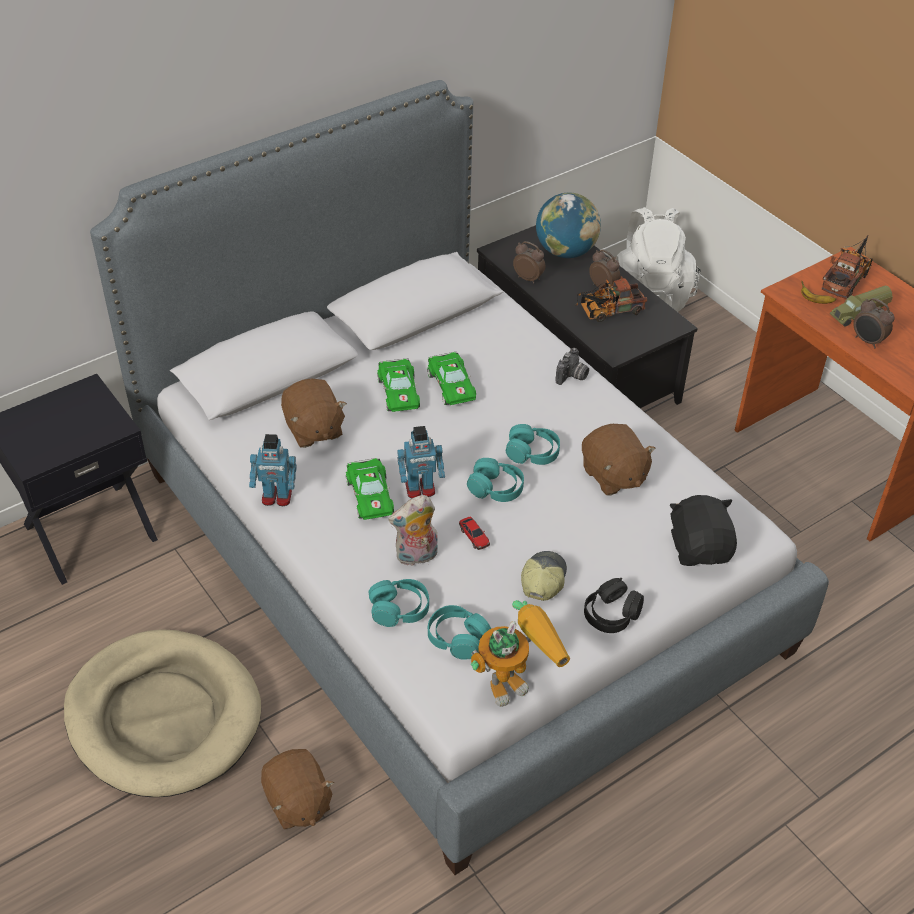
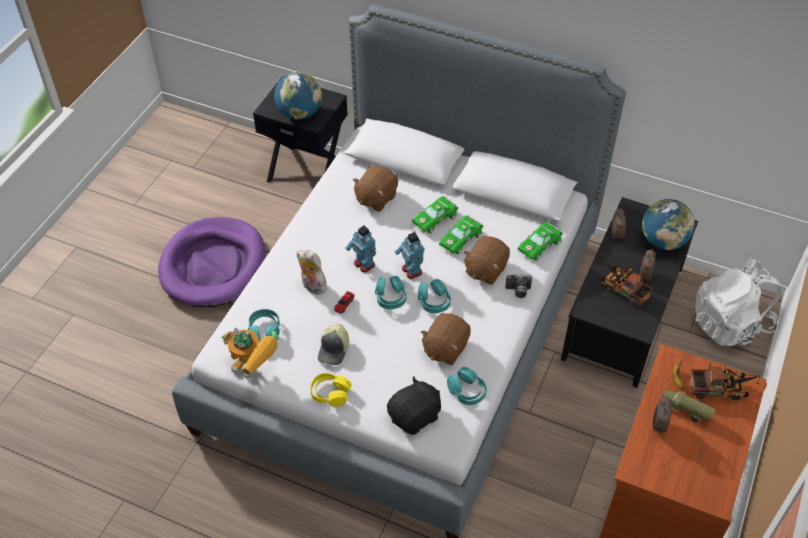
camera: 60 degrees right, 5 degrees up
beige dog bed [64,629,261,797] -> purple dog bed [158,217,266,307]
toy robot [249,434,297,506] -> toy robot moved to [395,232,424,279]
brown plush toy [261,749,334,829] -> brown plush toy moved to [463,236,510,285]
green toy car [346,458,394,520] -> green toy car moved to [518,221,563,261]
turquoise headphones [368,579,429,627] -> turquoise headphones moved to [447,367,487,405]
cap [521,551,567,601] -> cap turned 120 degrees clockwise [318,324,349,365]
black headphones [584,578,644,633] -> yellow headphones [310,373,352,407]
none -> globe [274,72,322,120]

